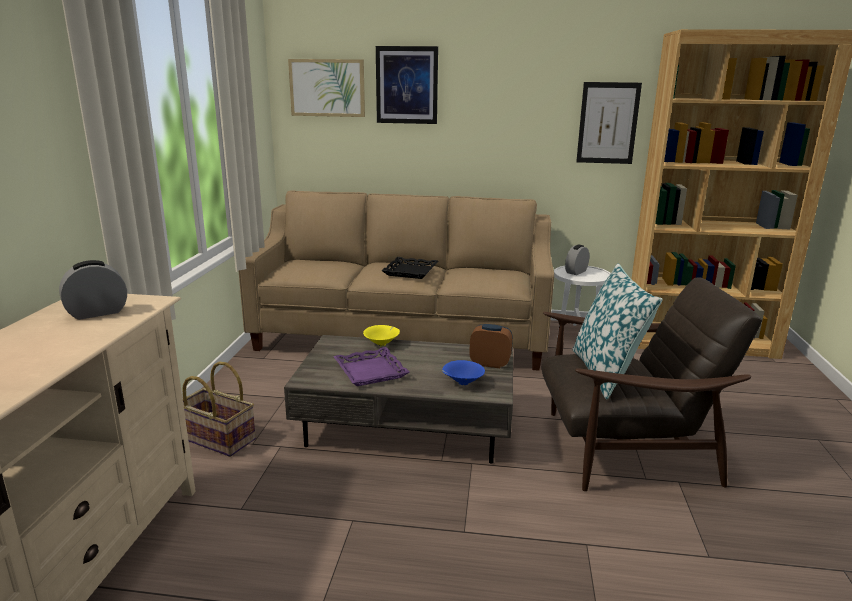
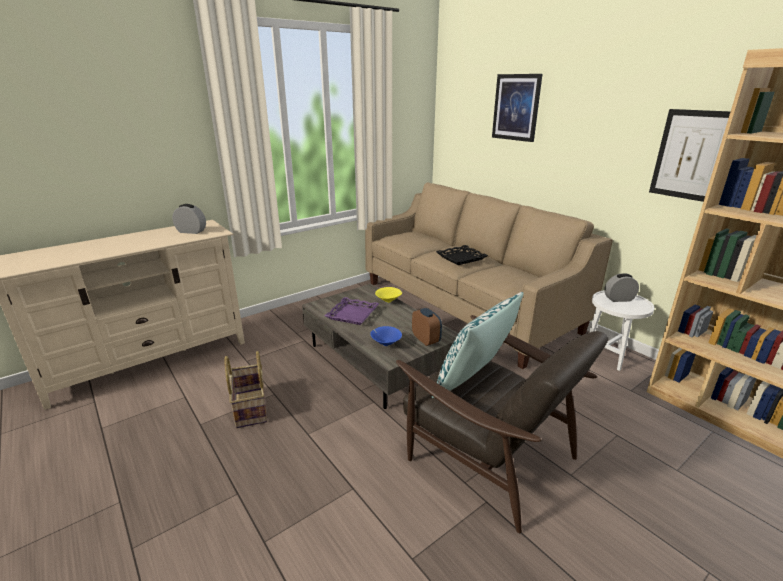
camera: 45 degrees right, 5 degrees up
basket [182,362,256,457] -> basket moved to [224,351,267,428]
picture [288,59,365,117] -> none

